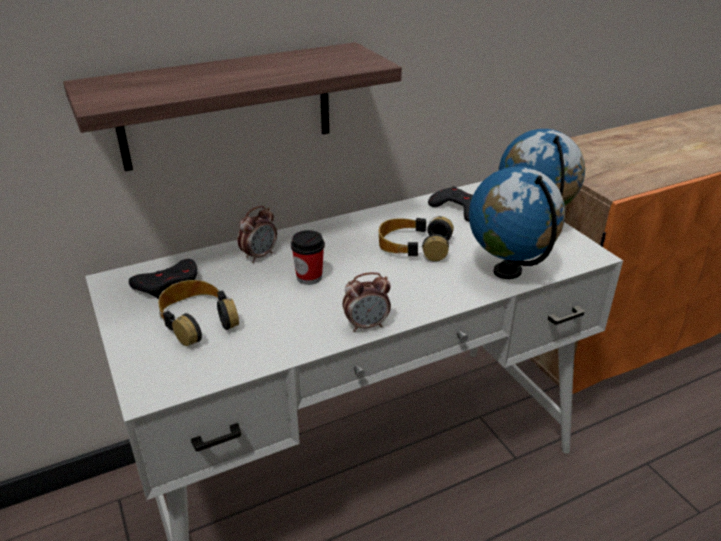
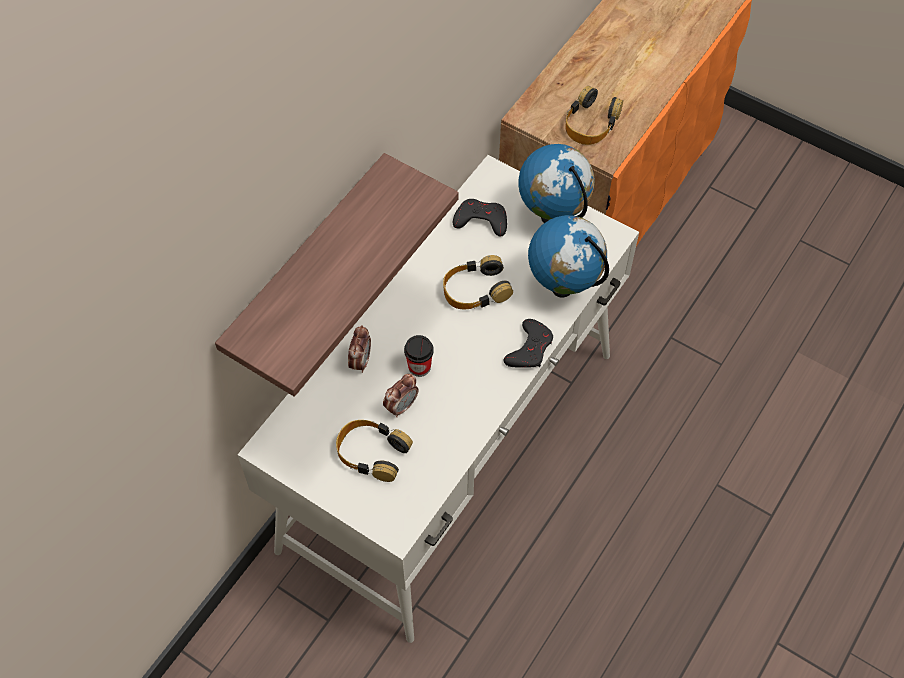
camera: 30 degrees left, 25 degrees up
black game controller [129,259,197,299] -> black game controller moved to [504,319,553,368]
alarm clock [342,272,391,332] -> alarm clock moved to [383,374,419,417]
none -> headphones [565,86,623,145]

